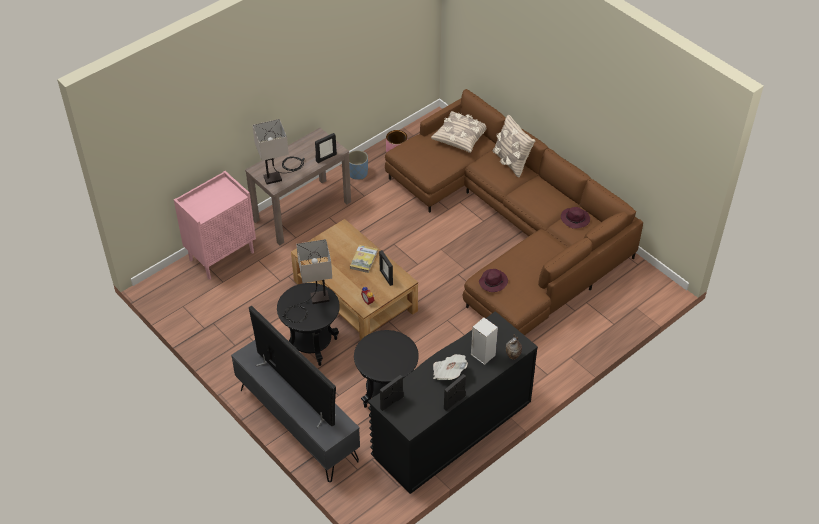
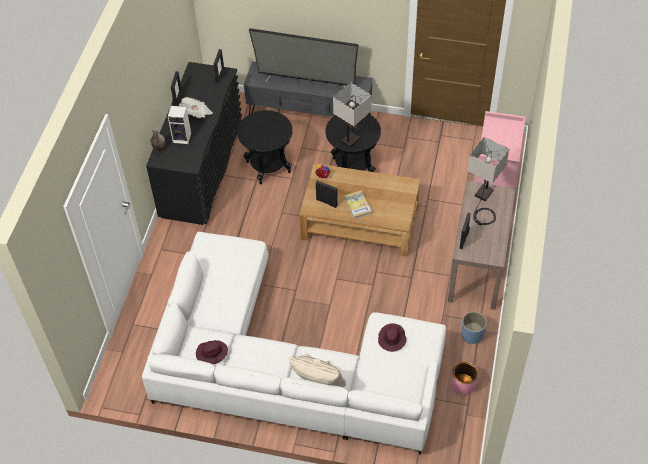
camera: 145 degrees right, 5 degrees up
brown sofa [385,89,643,335] -> white sofa [142,232,446,455]
beige pillow [431,111,486,153] -> none
purple hat [479,269,508,292] -> purple hat moved to [378,323,407,352]

